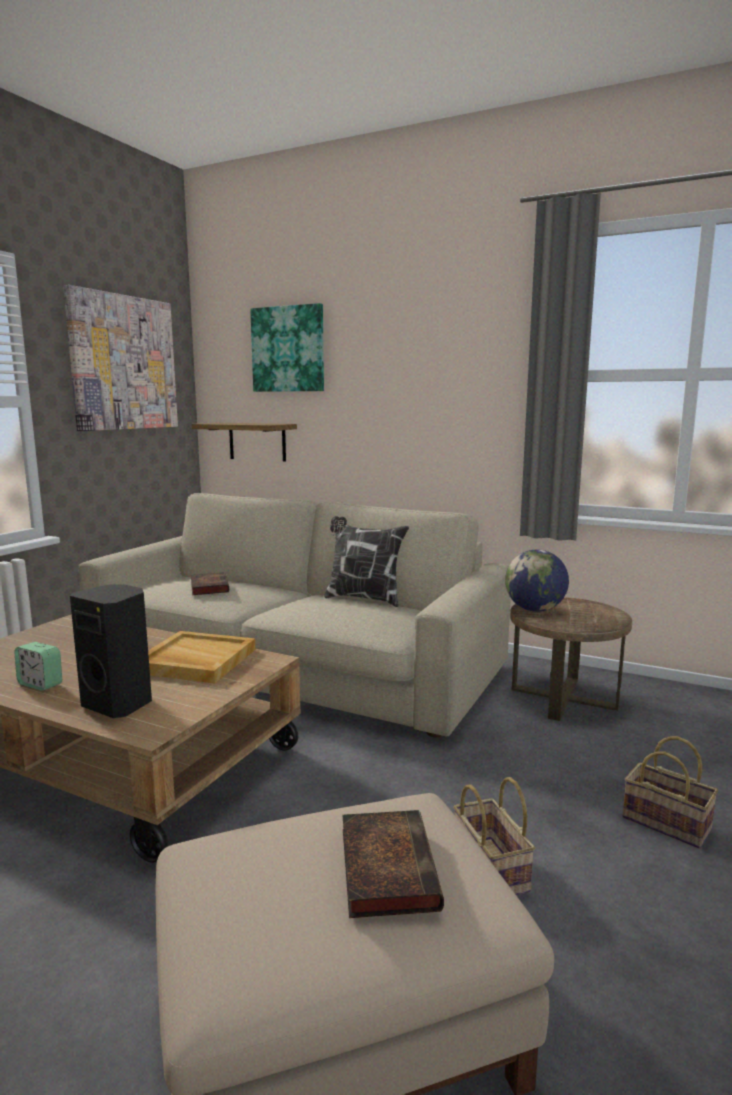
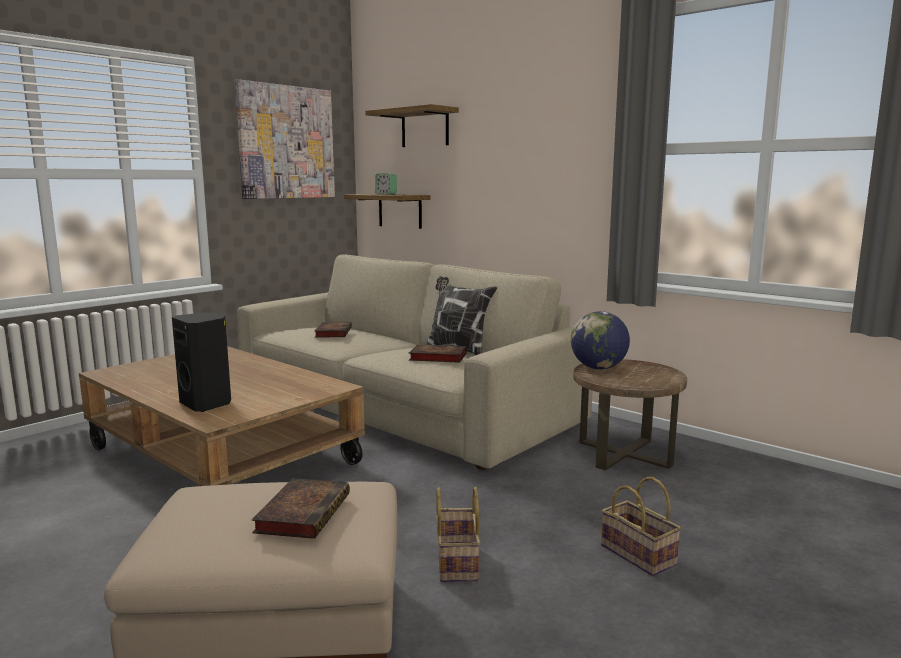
camera: 15 degrees right, 0 degrees up
alarm clock [14,642,62,691] -> alarm clock moved to [375,173,397,195]
beige tray [148,631,256,683] -> none
picture [250,303,324,392] -> shelf [365,104,459,147]
none -> book [409,344,467,363]

